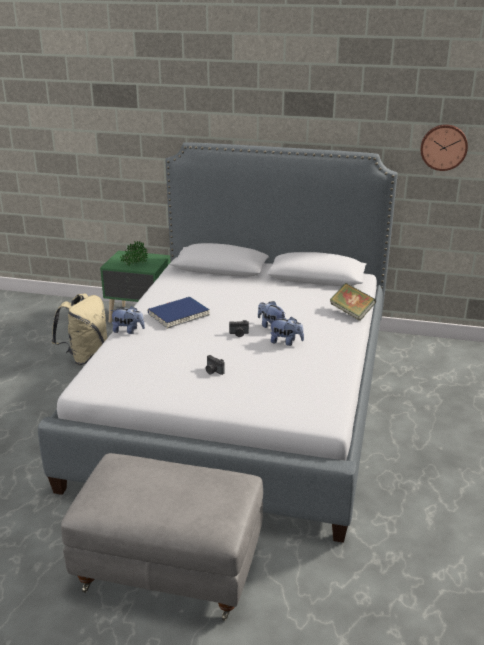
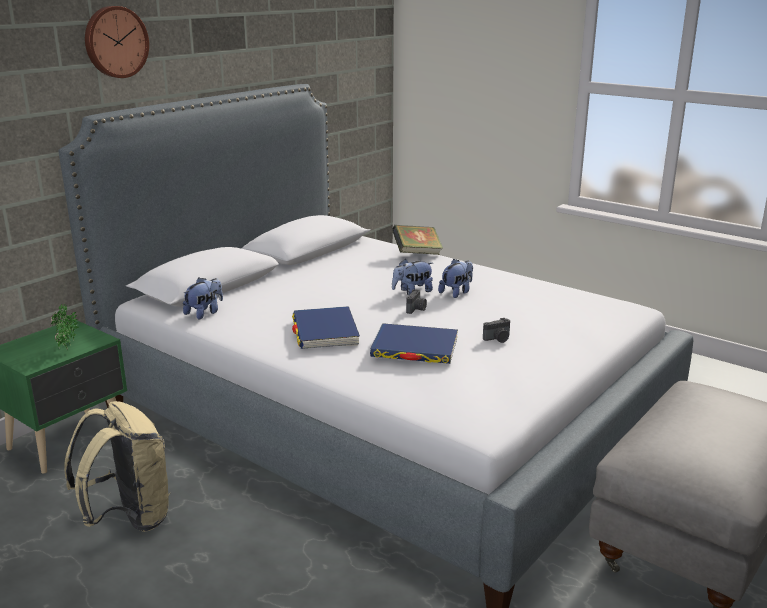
camera: 65 degrees left, 5 degrees down
plush toy [110,306,145,334] -> plush toy moved to [183,277,223,319]
wall clock [421,124,468,171] -> wall clock moved to [85,6,149,78]
none -> blue book [370,323,458,364]

